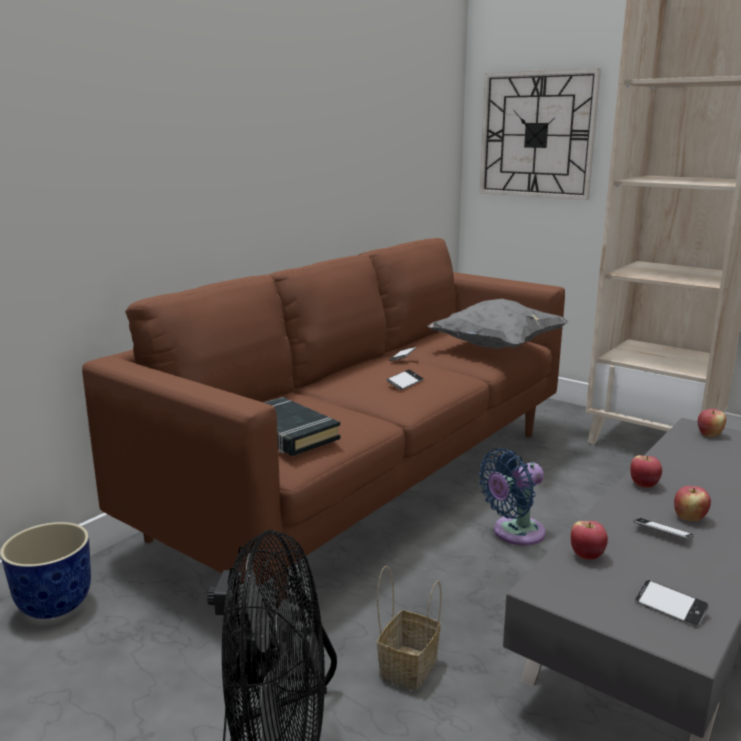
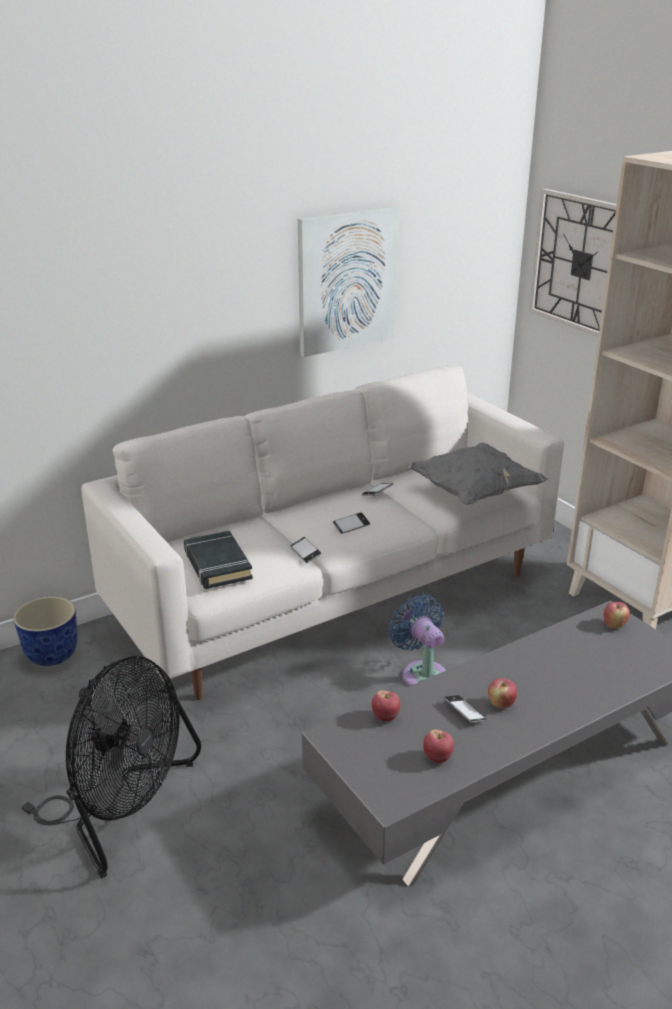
camera: 20 degrees right, 10 degrees up
brown sofa [82,238,565,609] -> white sofa [81,366,564,700]
basket [377,566,441,691] -> none
blue fan [479,448,546,545] -> blue fan turned 75 degrees clockwise [389,595,446,686]
apple [630,455,662,488] -> apple moved to [423,729,454,763]
phone [635,580,709,627] -> phone moved to [290,537,321,563]
none -> picture [298,206,400,357]

